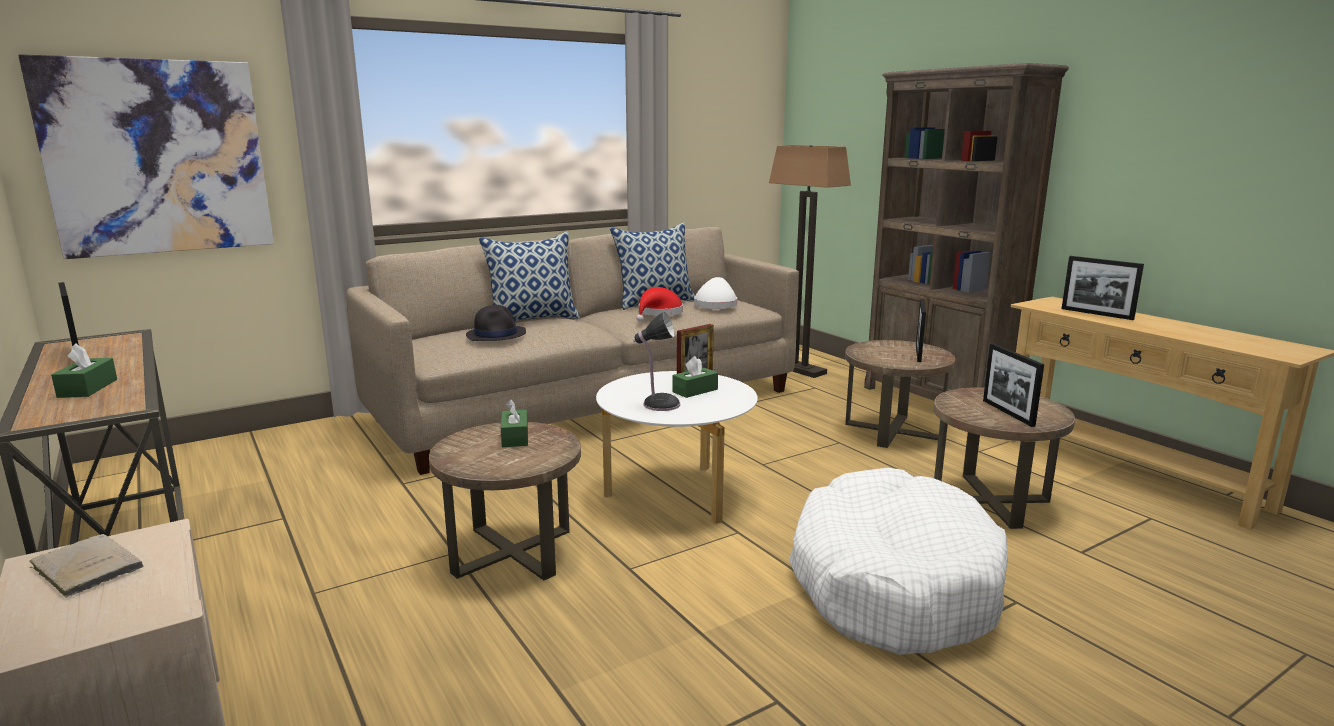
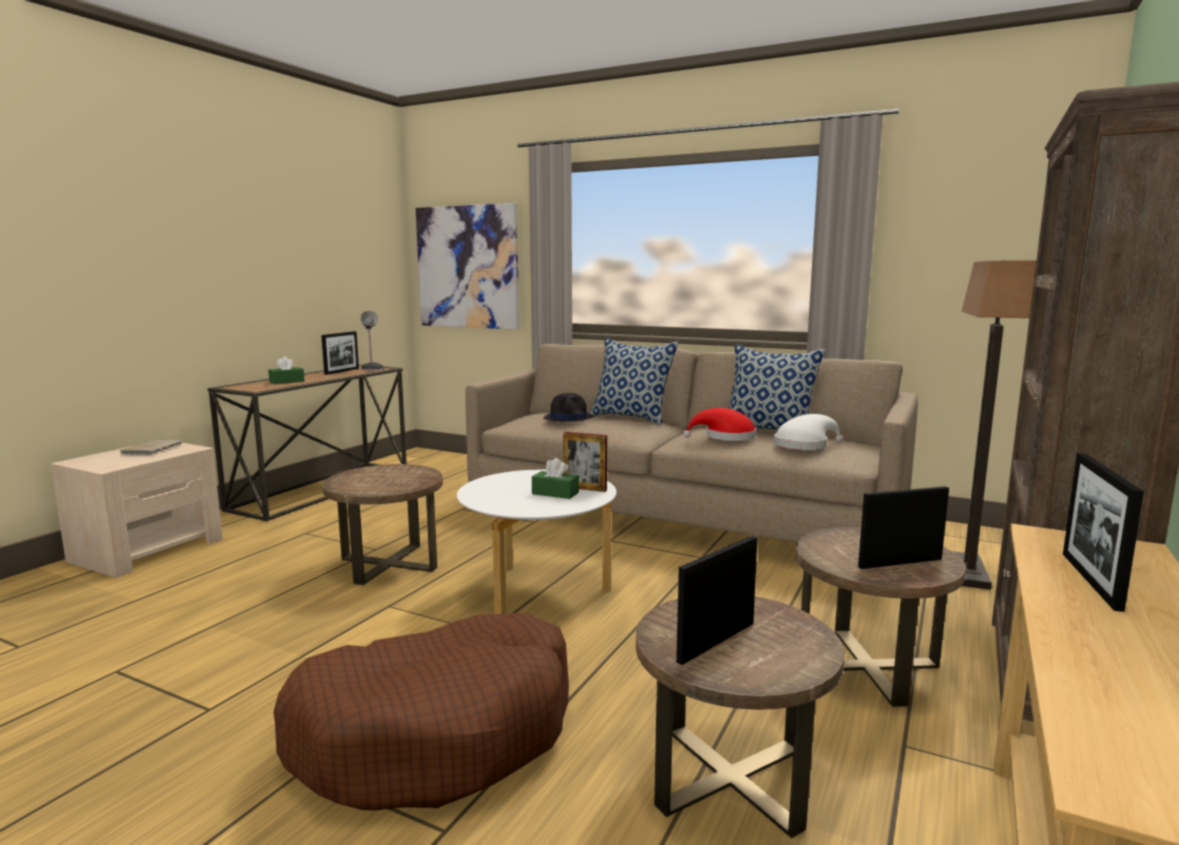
camera: 60 degrees right, 5 degrees down
green tissue box [501,399,528,447] -> none
table lamp [633,312,680,411] -> table lamp moved to [361,311,384,371]
white dog bed [789,468,1008,655] -> brown dog bed [273,613,569,810]

